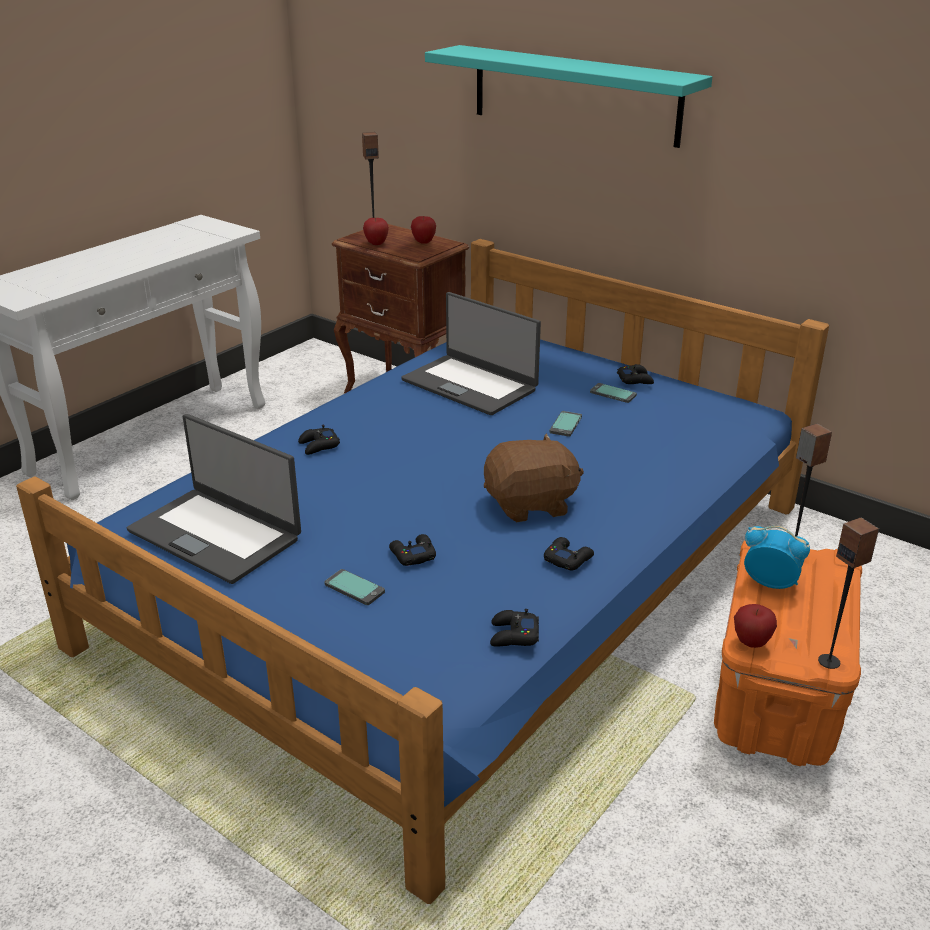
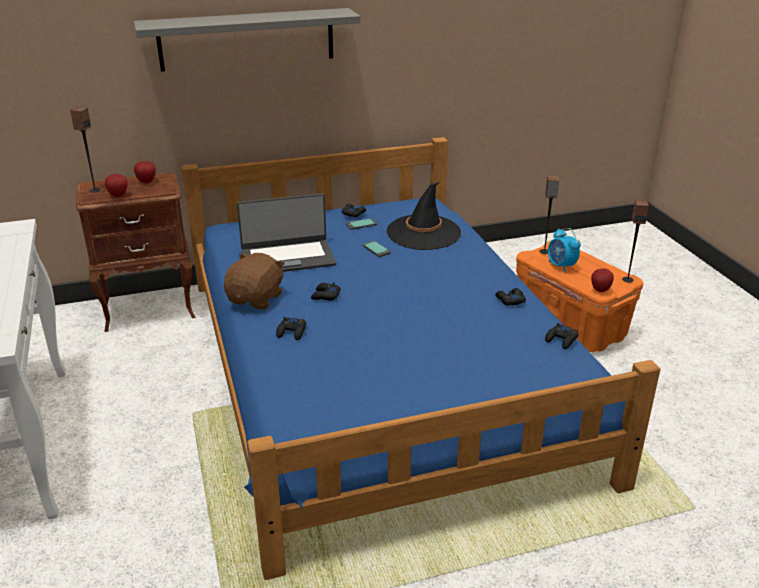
camera: 55 degrees left, 0 degrees up
laptop [127,414,301,584] -> none
phone [324,569,385,605] -> none
black game controller [389,534,436,566] -> black game controller moved to [311,282,341,301]
turquoise shelf [425,45,712,148] -> grey shelf [134,8,360,72]
brown plush toy [484,433,584,522] -> brown plush toy moved to [224,253,285,309]
alarm clock [744,526,810,589] -> alarm clock turned 90 degrees counterclockwise [548,228,581,273]
none -> black hat [387,182,461,250]

